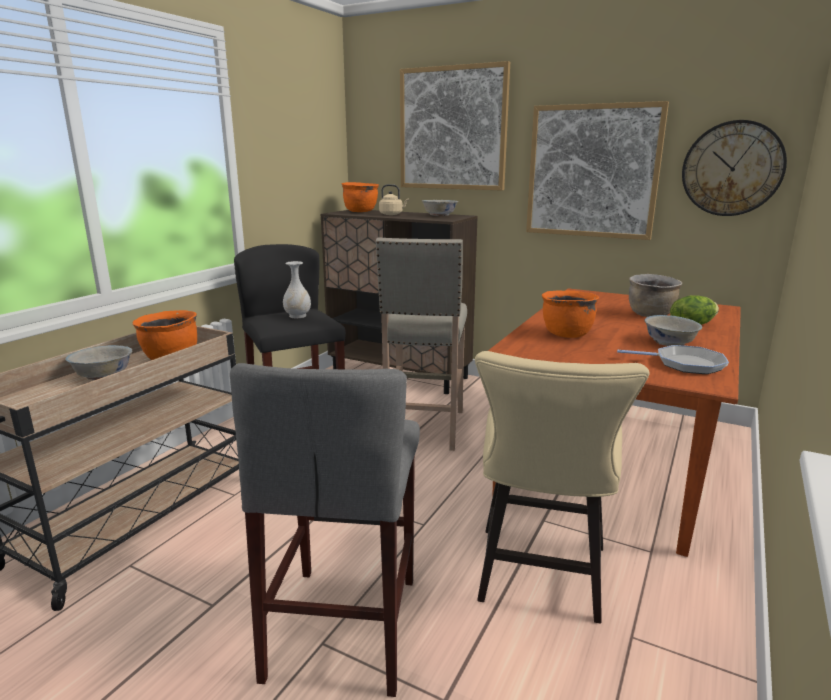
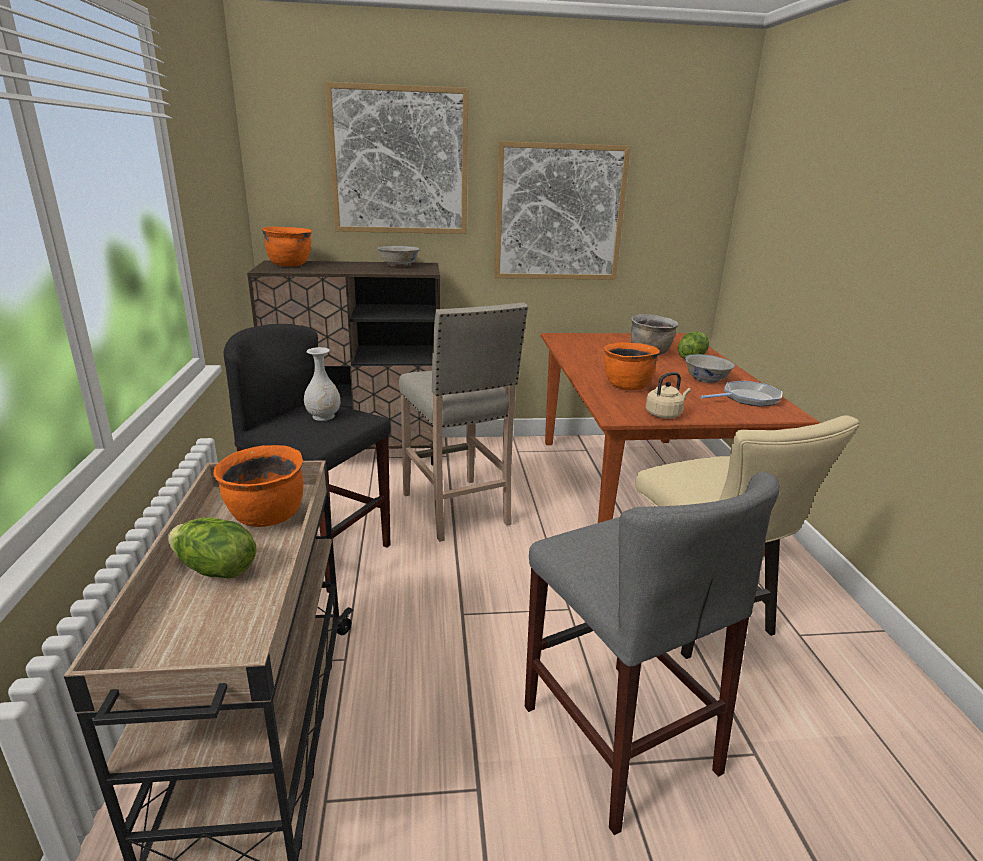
camera: 35 degrees left, 5 degrees up
white bowl [65,345,132,380] -> lettuce [168,517,256,579]
beige kettle [379,184,409,215] -> beige kettle moved to [646,372,691,419]
wall clock [682,120,787,216] -> none

